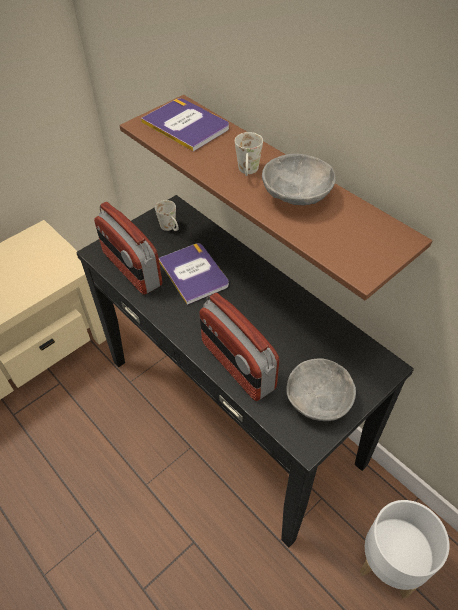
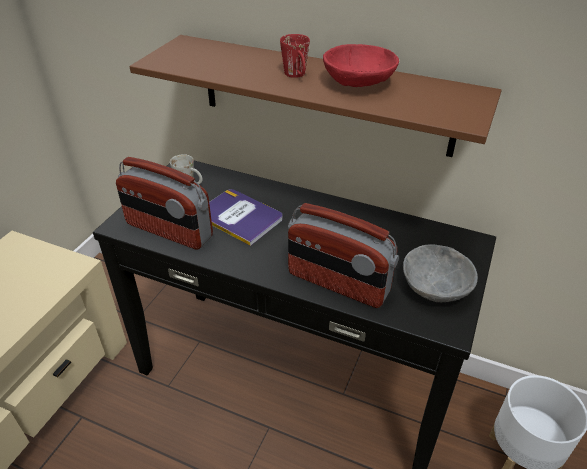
camera: 25 degrees left, 10 degrees down
book [141,98,229,152] -> none
white mug [235,132,263,176] -> red mug [280,34,310,78]
grey bowl [262,154,336,205] -> red bowl [323,44,399,87]

